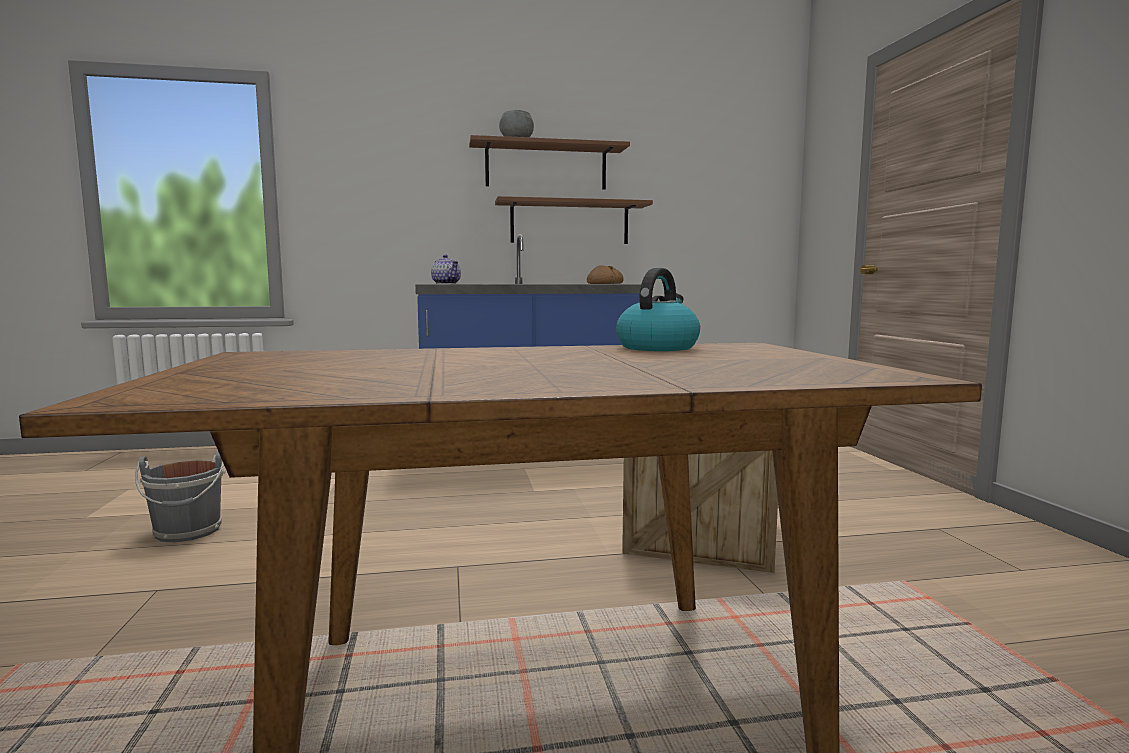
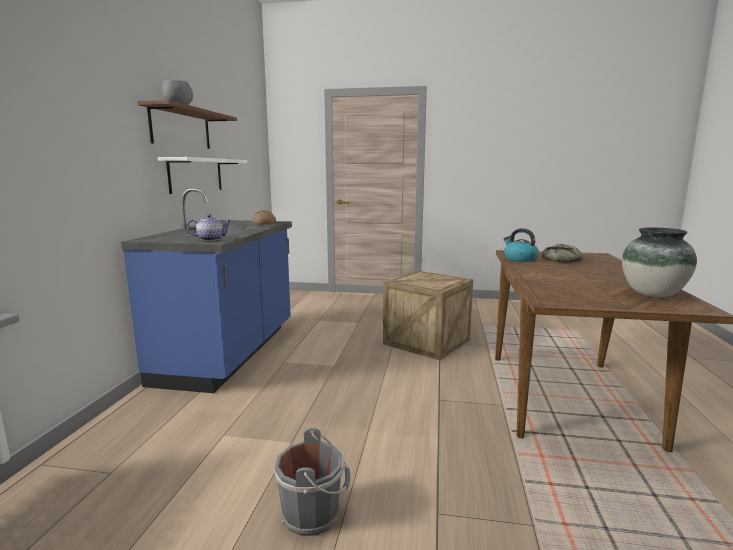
camera: 70 degrees left, 5 degrees up
brown shelf [495,196,653,244] -> white shelf [158,157,247,194]
none -> bread [542,243,583,262]
none -> vase [622,227,697,297]

